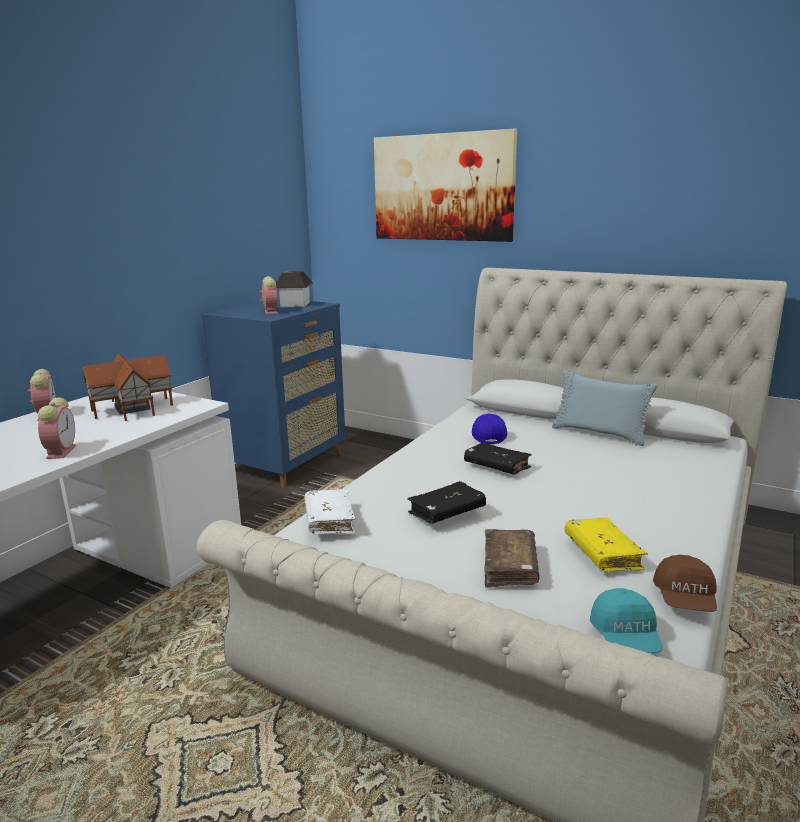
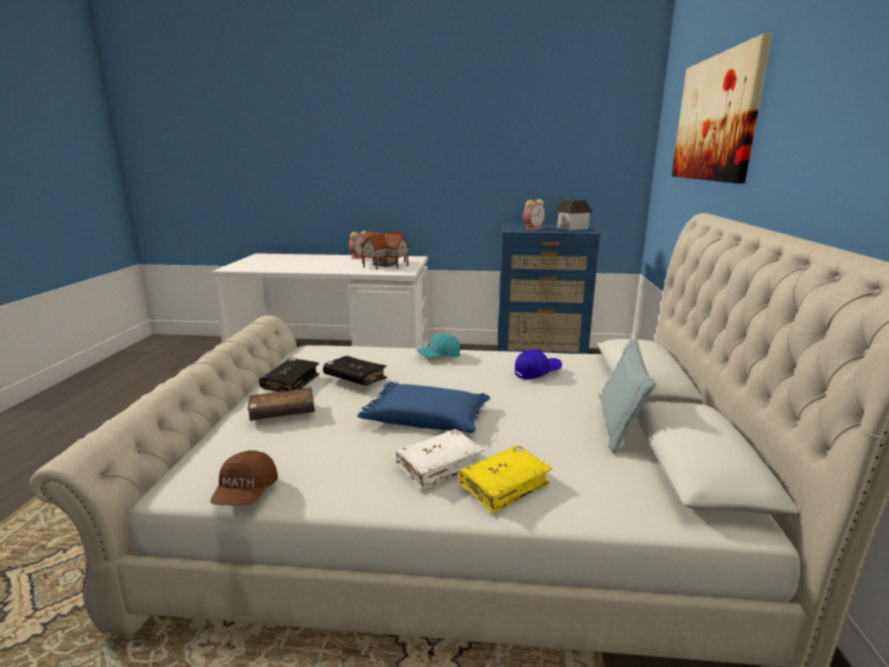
camera: 65 degrees right, 0 degrees up
alarm clock [38,398,76,459] -> none
white book [304,489,356,534] -> white book moved to [396,429,484,490]
black book [464,442,532,475] -> black book moved to [259,358,319,392]
yellow book [564,518,648,571] -> yellow book moved to [459,446,552,514]
turquoise cap [590,588,663,653] -> turquoise cap moved to [416,334,460,358]
brown cap [653,554,717,612] -> brown cap turned 75 degrees counterclockwise [210,450,278,505]
none -> blue pillow [357,382,490,433]

